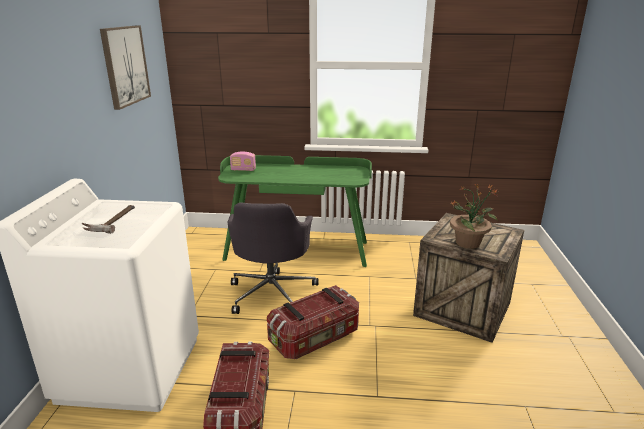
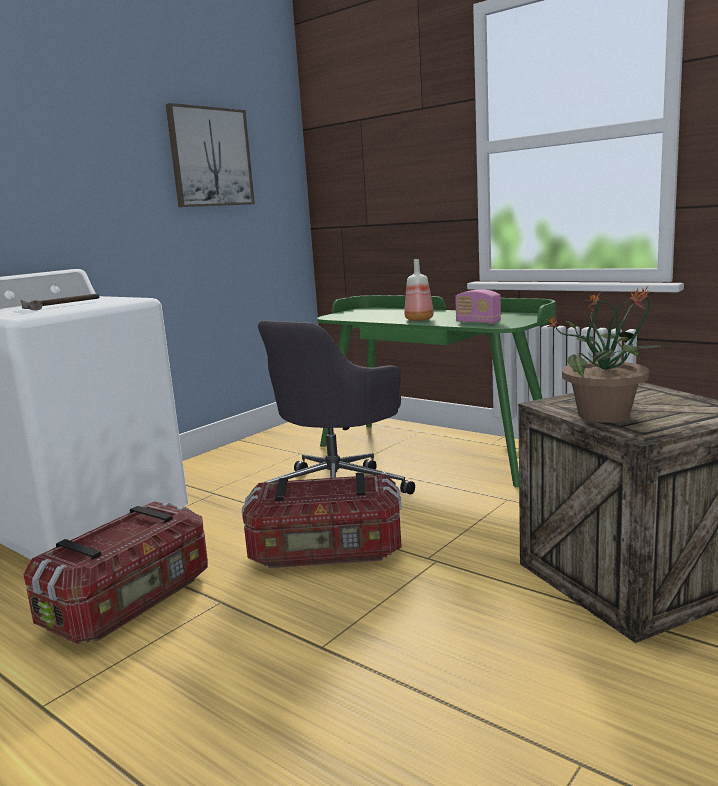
camera: 35 degrees right, 10 degrees down
radio [230,152,256,171] -> radio moved to [455,289,501,324]
none -> bottle [404,259,434,321]

